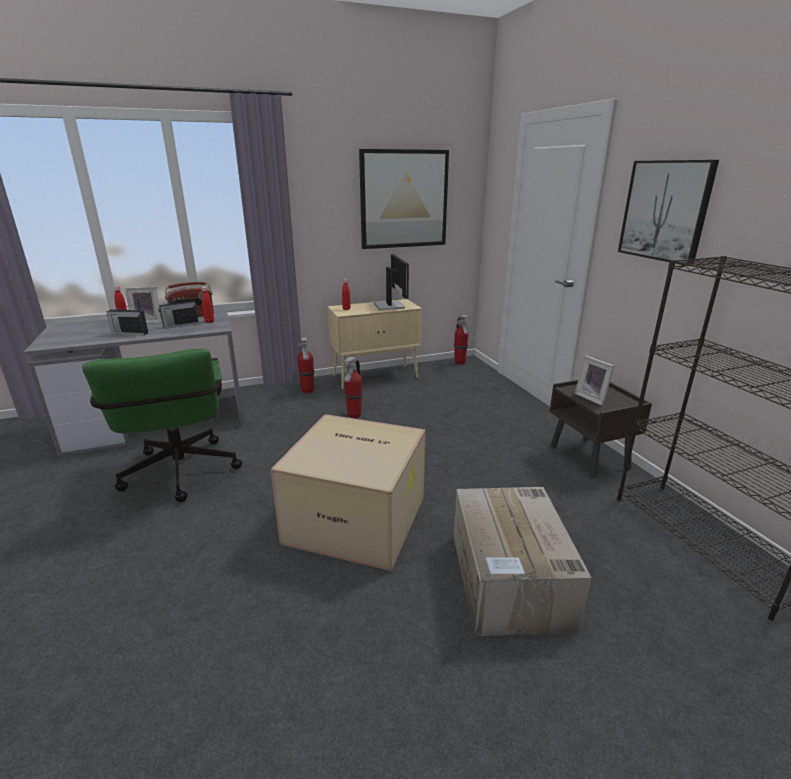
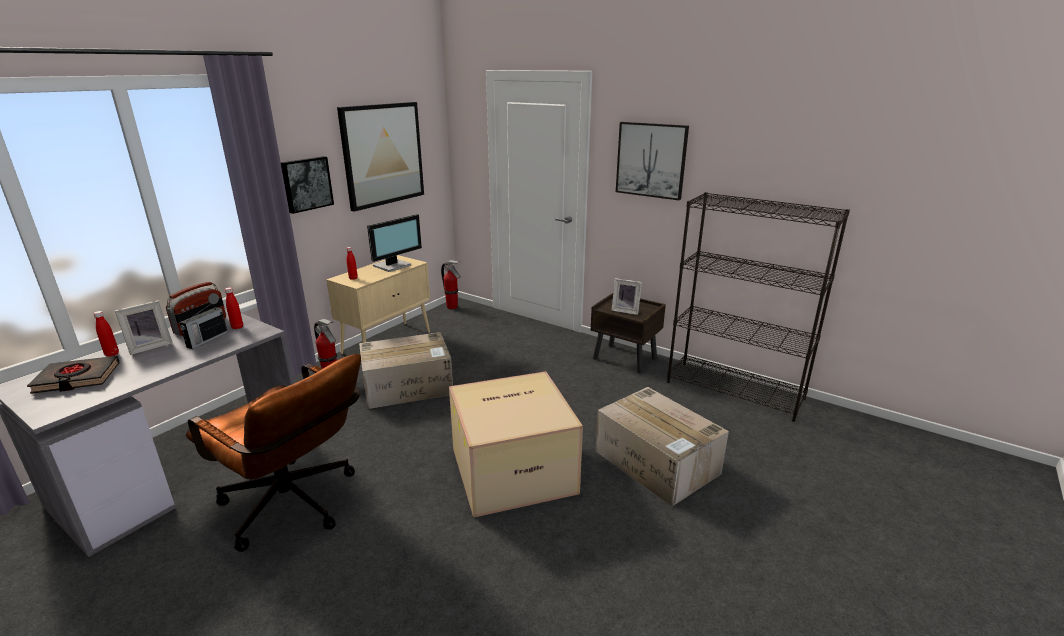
camera: 35 degrees left, 0 degrees up
green office chair [82,349,242,502] -> brown office chair [186,354,361,552]
radio [106,305,148,335] -> none
fire extinguisher [343,357,363,418] -> cardboard box [359,332,453,409]
monitor [374,254,409,310] -> monitor turned 90 degrees clockwise [367,214,422,272]
none -> black book [27,356,120,394]
none -> picture [281,156,334,214]

